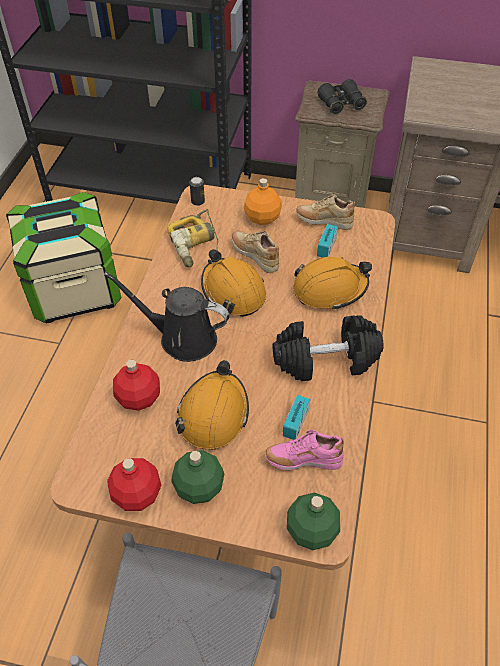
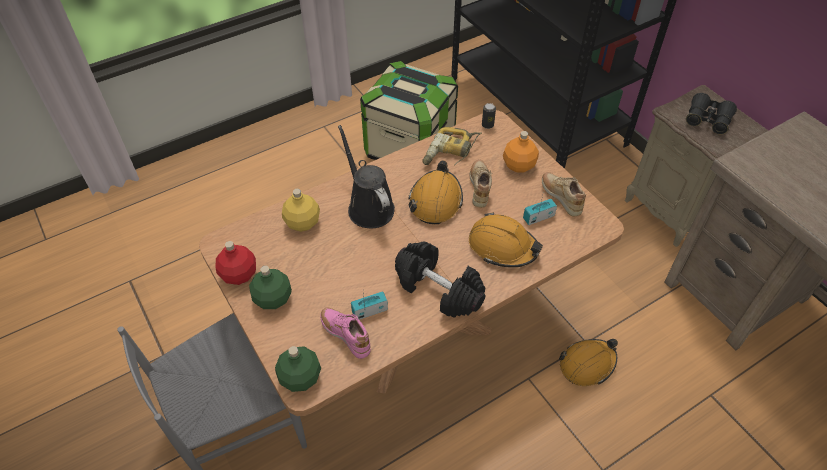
camera: 45 degrees right, 0 degrees up
red bottle [113,359,160,411] -> yellow bottle [282,189,320,232]
orange hard hat [175,360,249,450] -> orange hard hat moved to [559,339,618,386]

